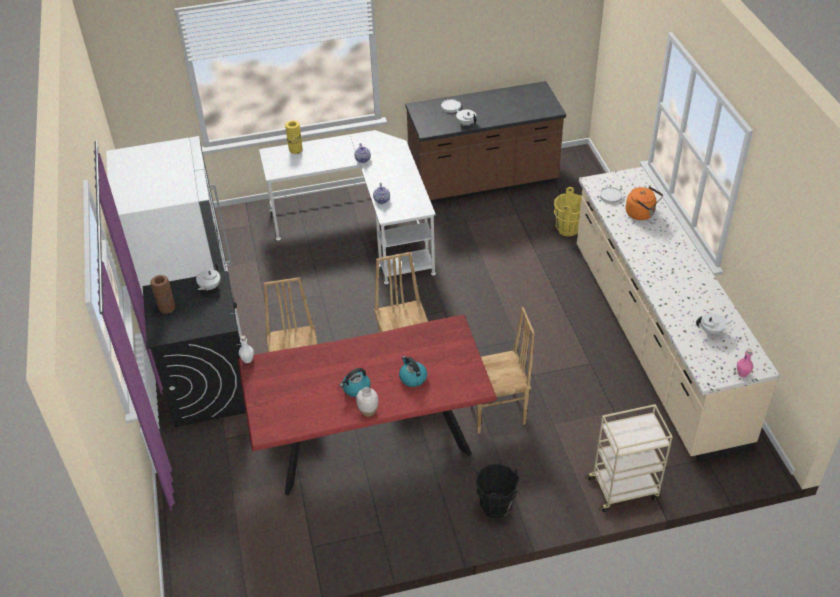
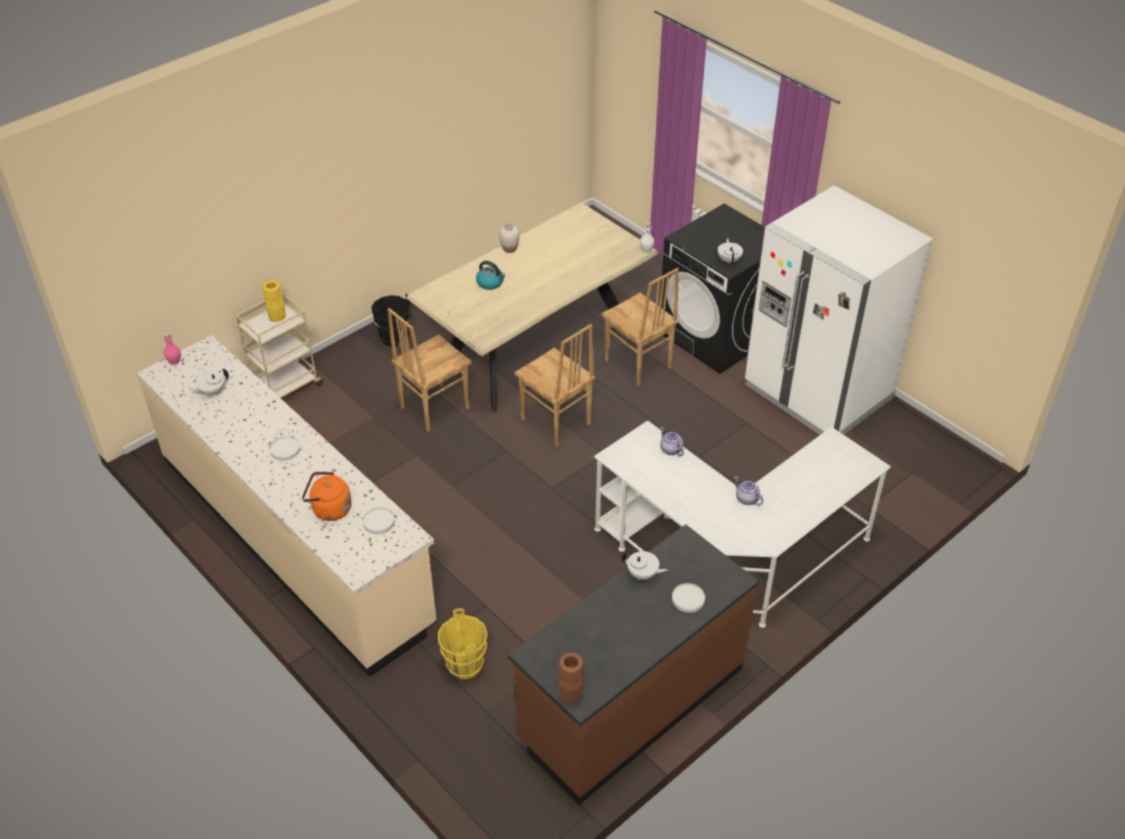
camera: 150 degrees right, 0 degrees up
brown vase [150,275,175,314] -> brown vase moved to [558,653,584,704]
red dining table [238,315,497,496] -> beige dining table [406,202,658,412]
yellow vase [285,121,303,154] -> yellow vase moved to [262,280,286,322]
kettle [339,368,371,397] -> none
none -> white plate [270,436,300,461]

